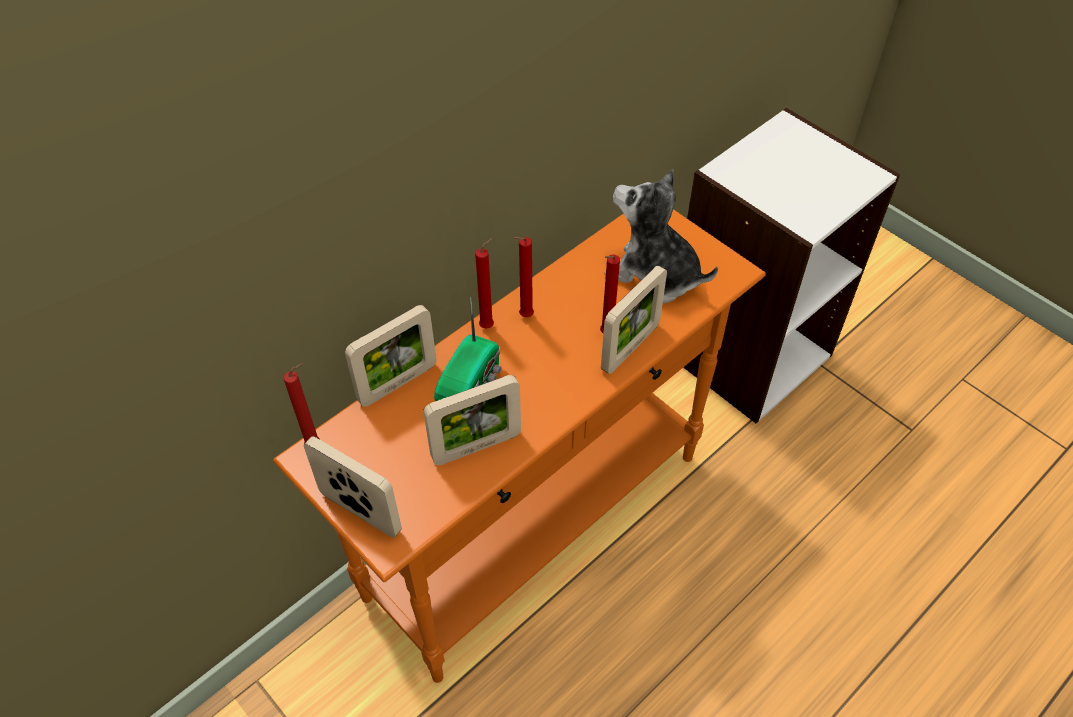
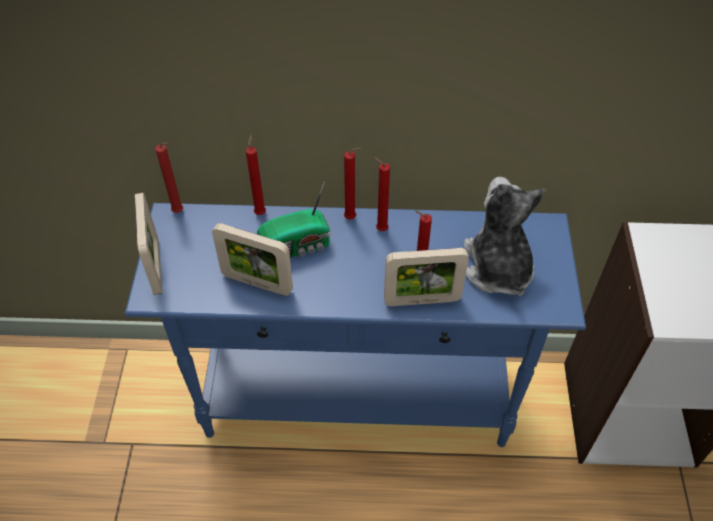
camera: 45 degrees right, 0 degrees up
orange console table [273,209,766,683] -> blue console table [125,203,586,447]
picture frame [345,305,436,407] -> red candle [246,135,266,215]

